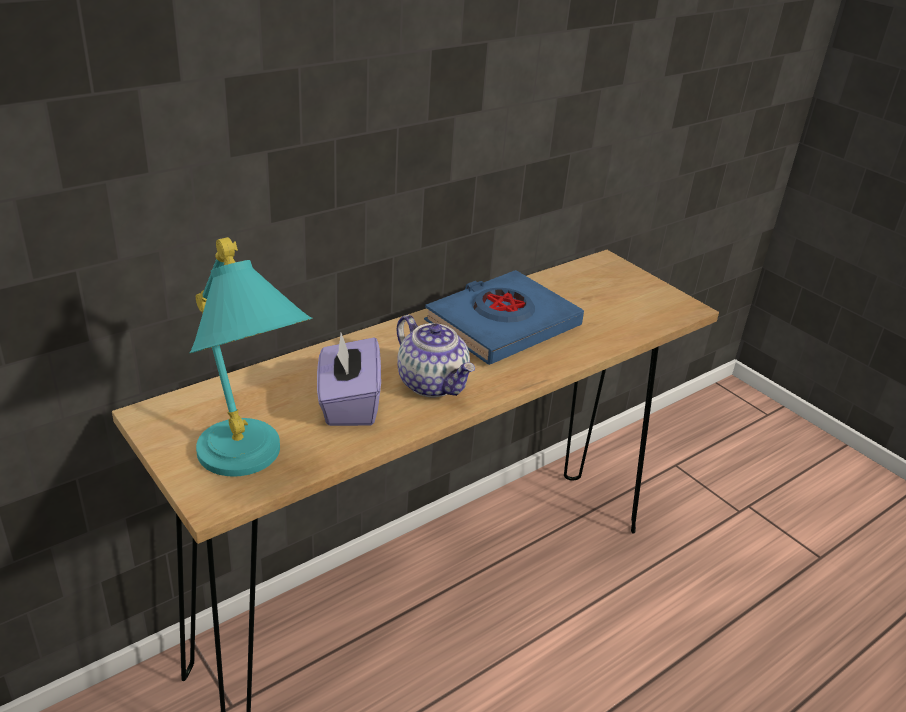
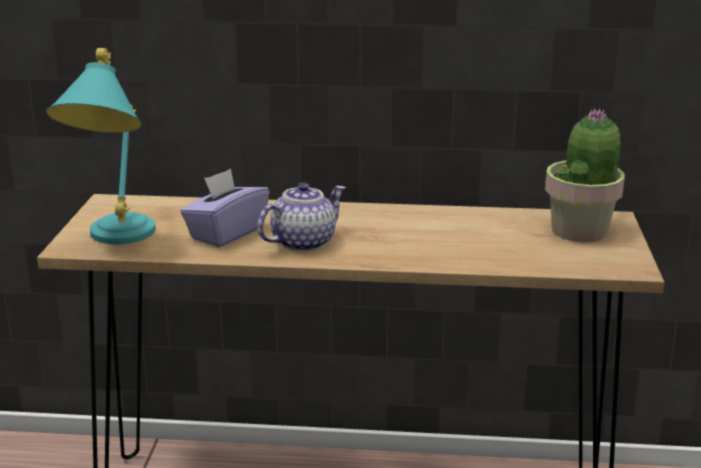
camera: 45 degrees right, 10 degrees down
teapot [397,315,475,397] -> teapot turned 135 degrees counterclockwise [257,182,346,252]
blue book [424,270,584,365] -> none
none -> potted plant [545,108,625,242]

